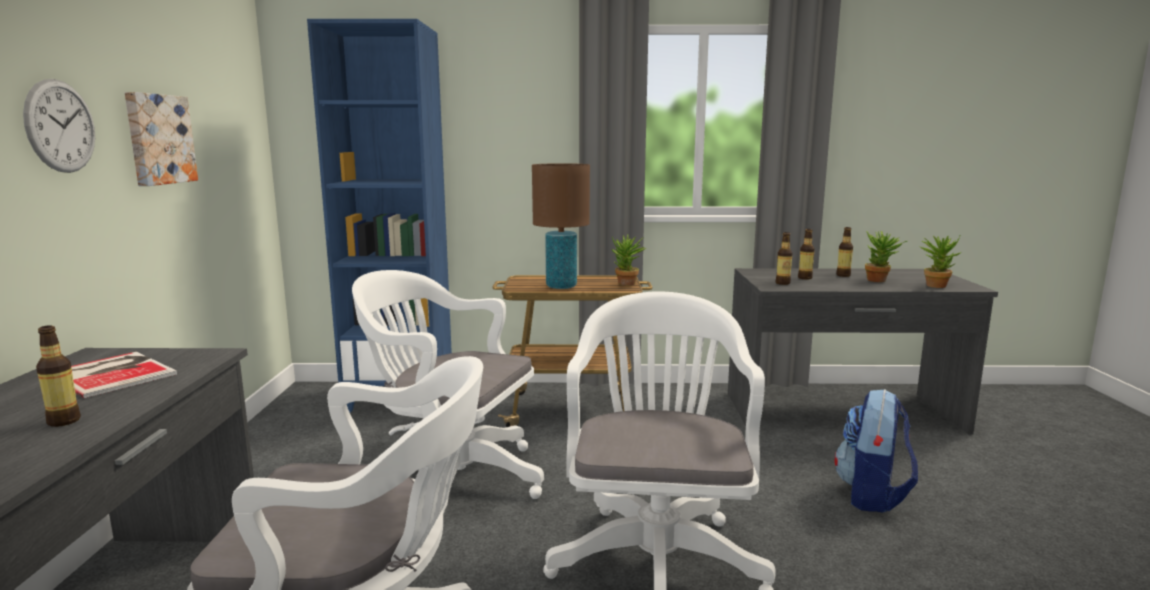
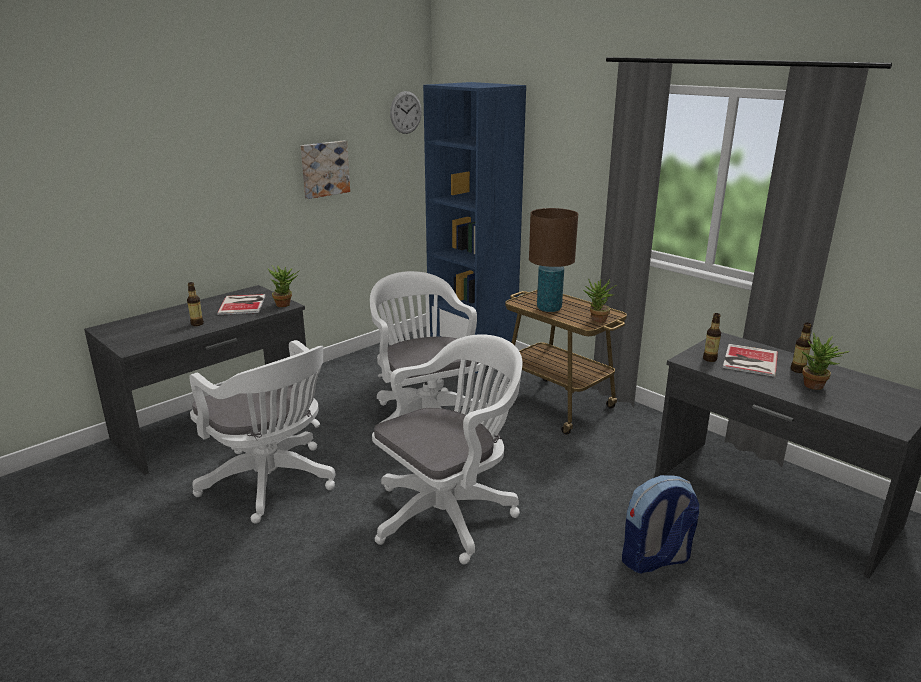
camera: 45 degrees right, 10 degrees up
wall clock [23,79,95,173] -> wall clock moved to [390,91,422,134]
bottle [798,229,815,279] -> book [723,344,778,377]
potted plant [920,236,961,288] -> potted plant moved to [267,266,300,307]

